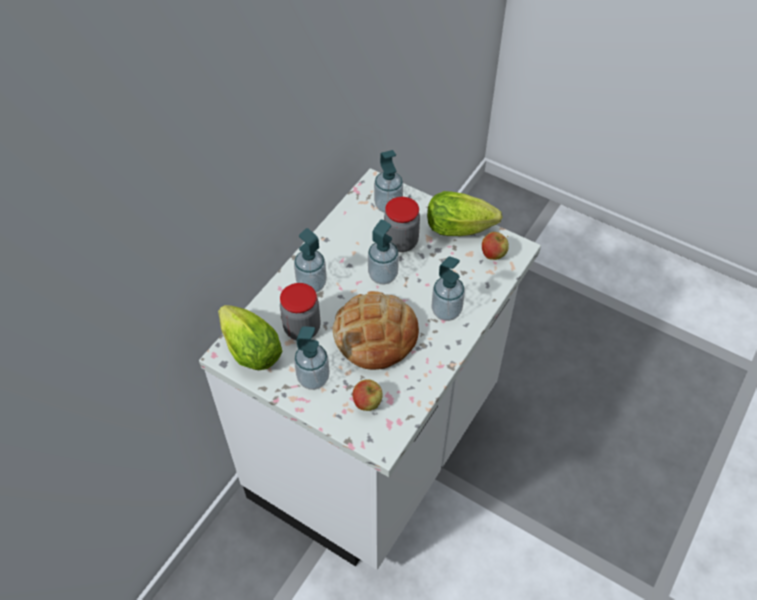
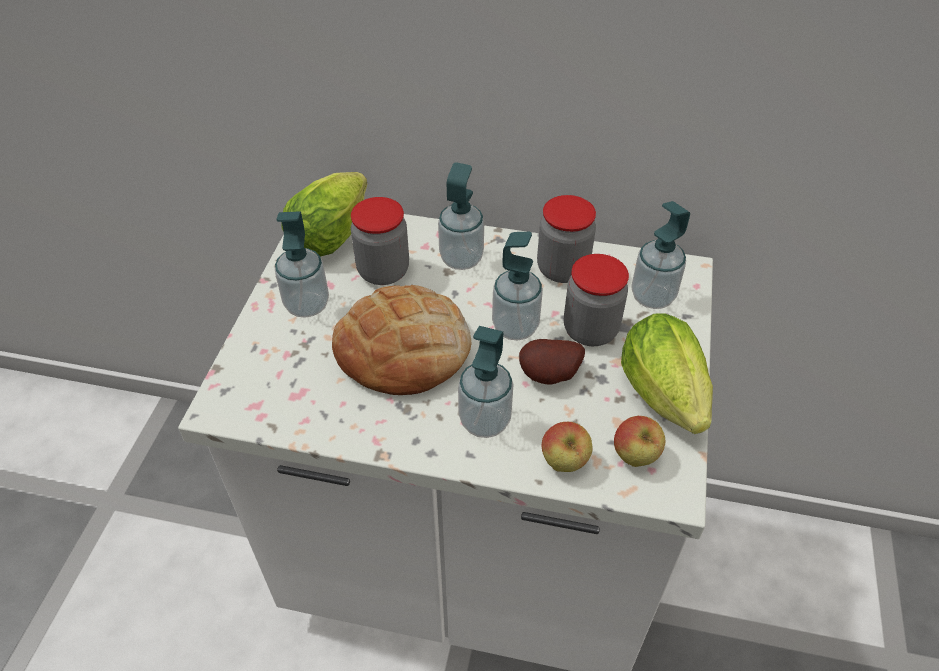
camera: 70 degrees right, 5 degrees down
apple [353,379,383,411] -> apple moved to [542,422,592,472]
none -> potato [519,339,585,385]
none -> jar [537,195,596,283]

